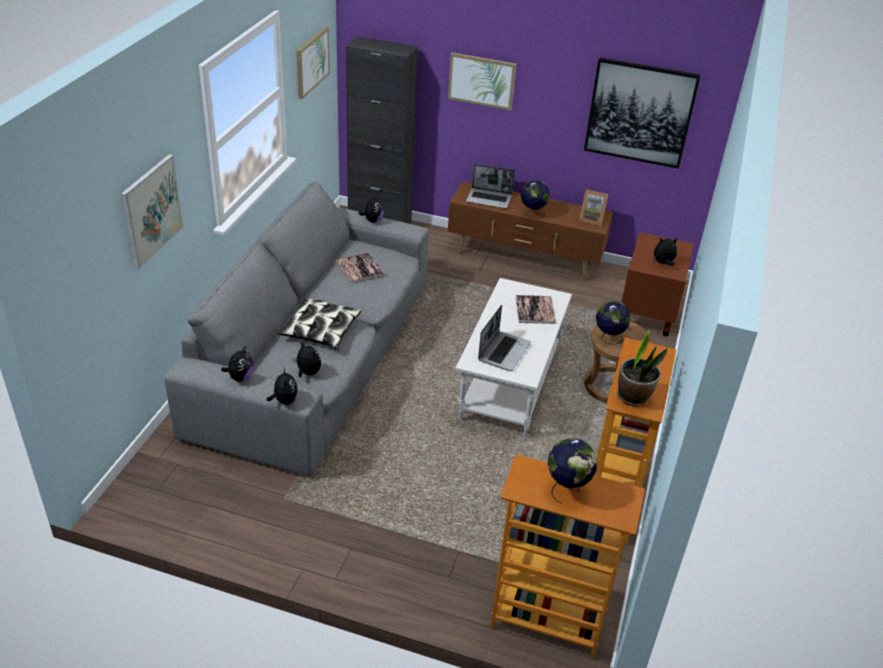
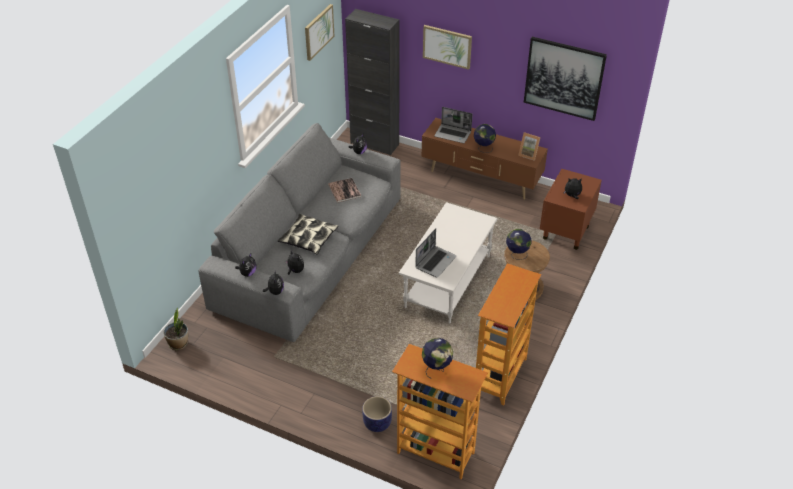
camera: 10 degrees right, 5 degrees up
picture [121,154,183,270] -> none
book [515,295,556,324] -> none
potted plant [617,330,668,406] -> potted plant moved to [164,308,188,350]
none -> planter [362,396,392,432]

